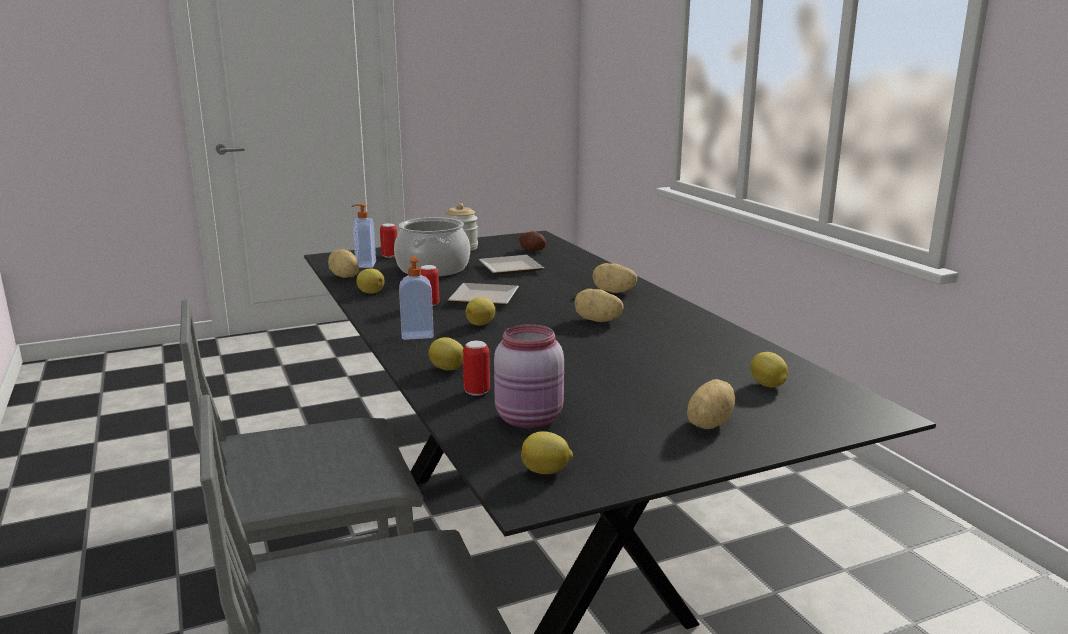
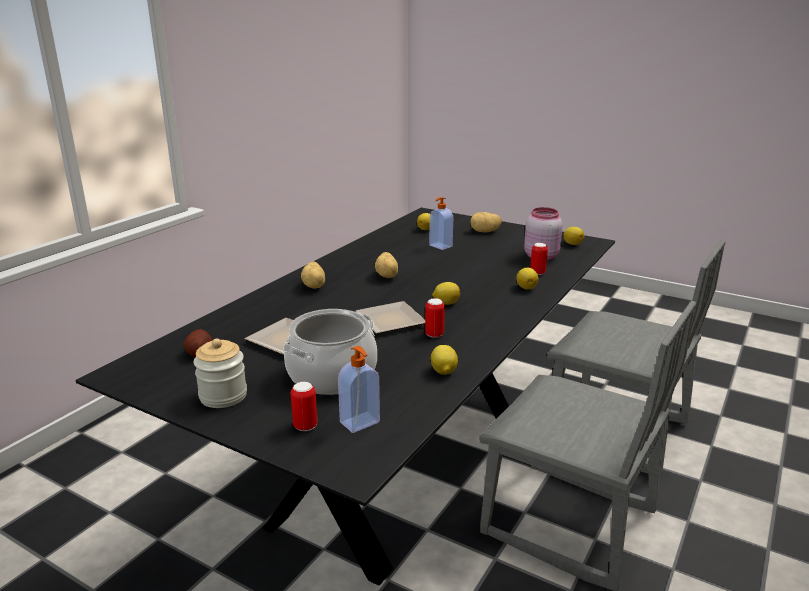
camera: 125 degrees left, 5 degrees up
potato [328,249,359,278] -> none
soap dispenser [399,256,434,340] -> soap dispenser moved to [429,197,453,250]

